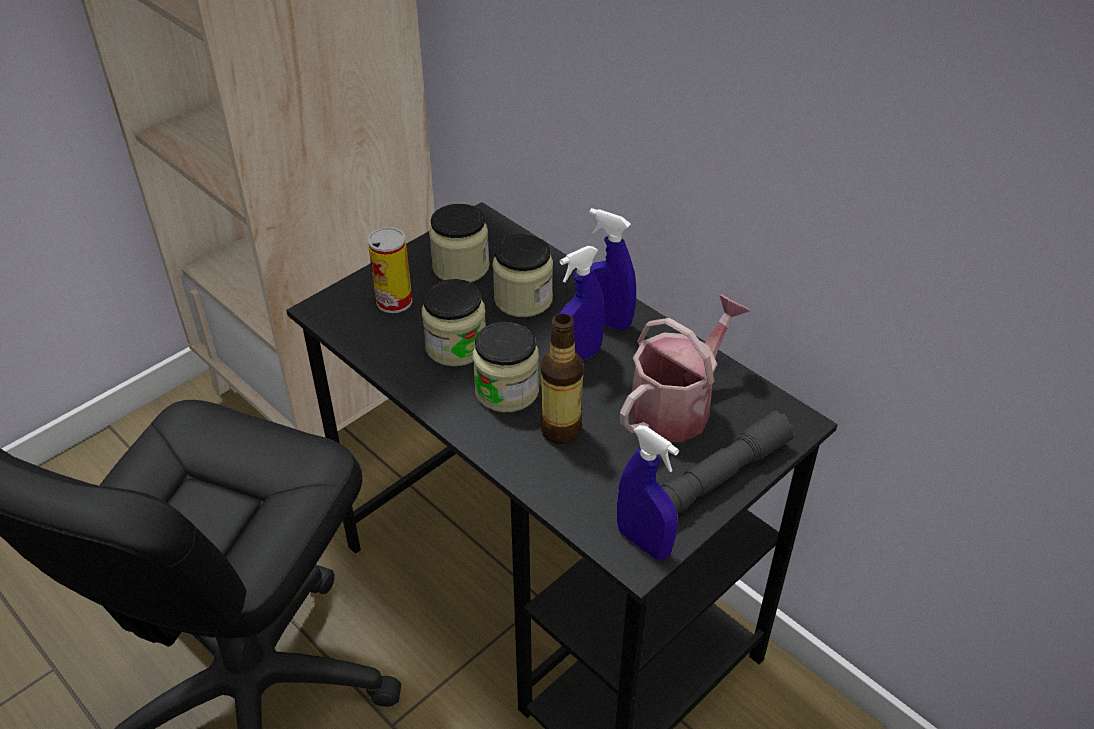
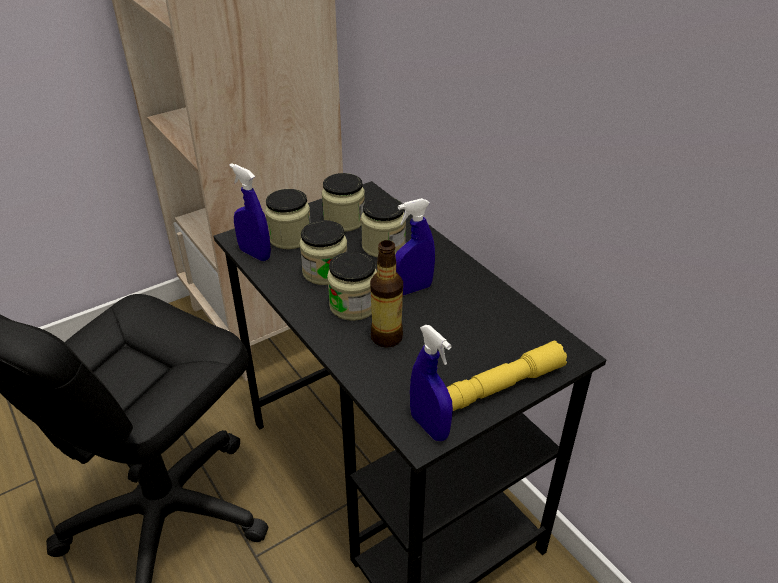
camera: 10 degrees right, 5 degrees down
can [367,227,413,313] -> jar [265,189,311,249]
blue spray bottle [590,208,636,331] -> blue spray bottle moved to [229,163,271,261]
watering can [620,295,750,442] -> none
grey flashlight [661,411,794,514] -> yellow flashlight [446,341,567,411]

